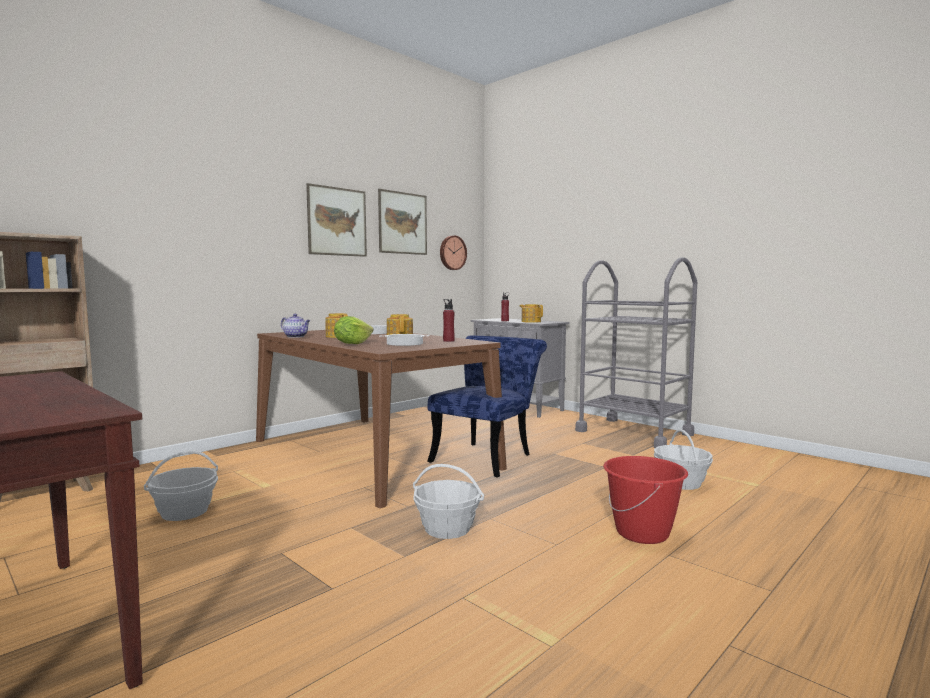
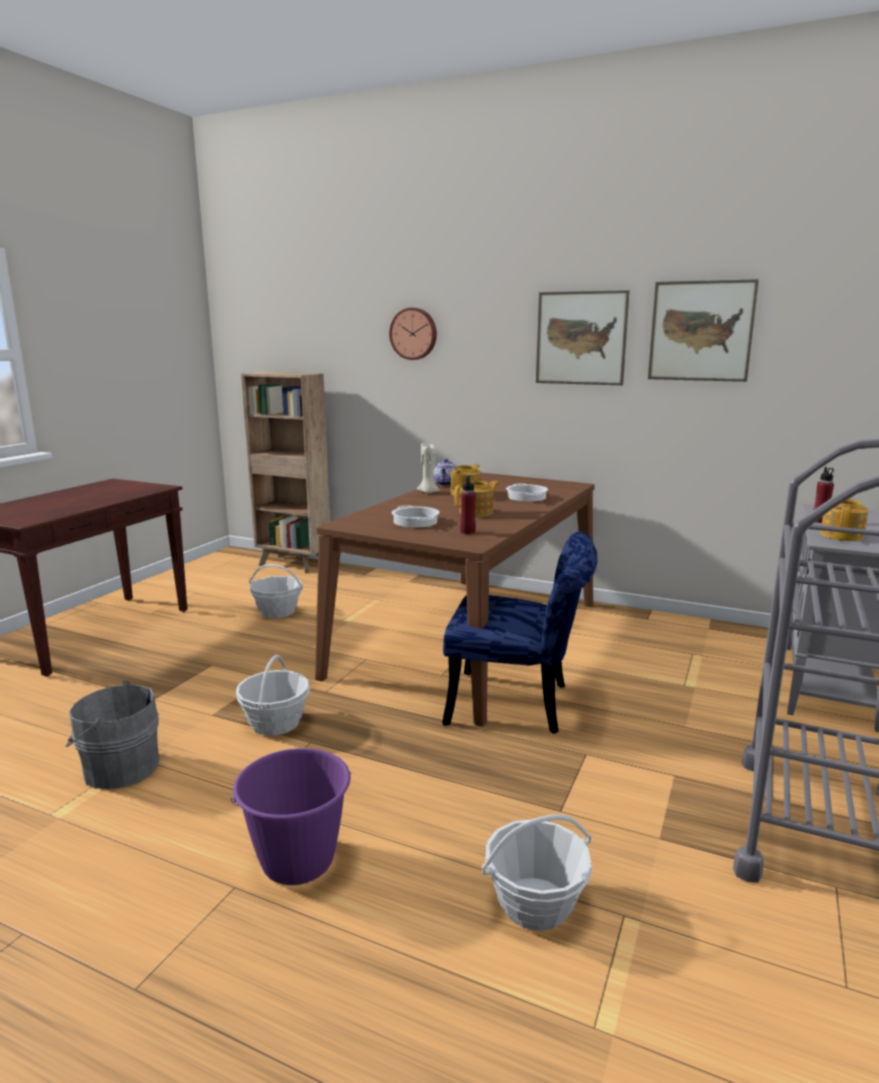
camera: 70 degrees right, 10 degrees up
lettuce [334,316,374,344] -> none
wall clock [440,236,467,270] -> wall clock moved to [389,308,437,360]
red bucket [603,456,688,544] -> purple bucket [231,748,351,885]
none -> grey bucket [65,681,159,789]
none -> beige candle [417,443,440,493]

